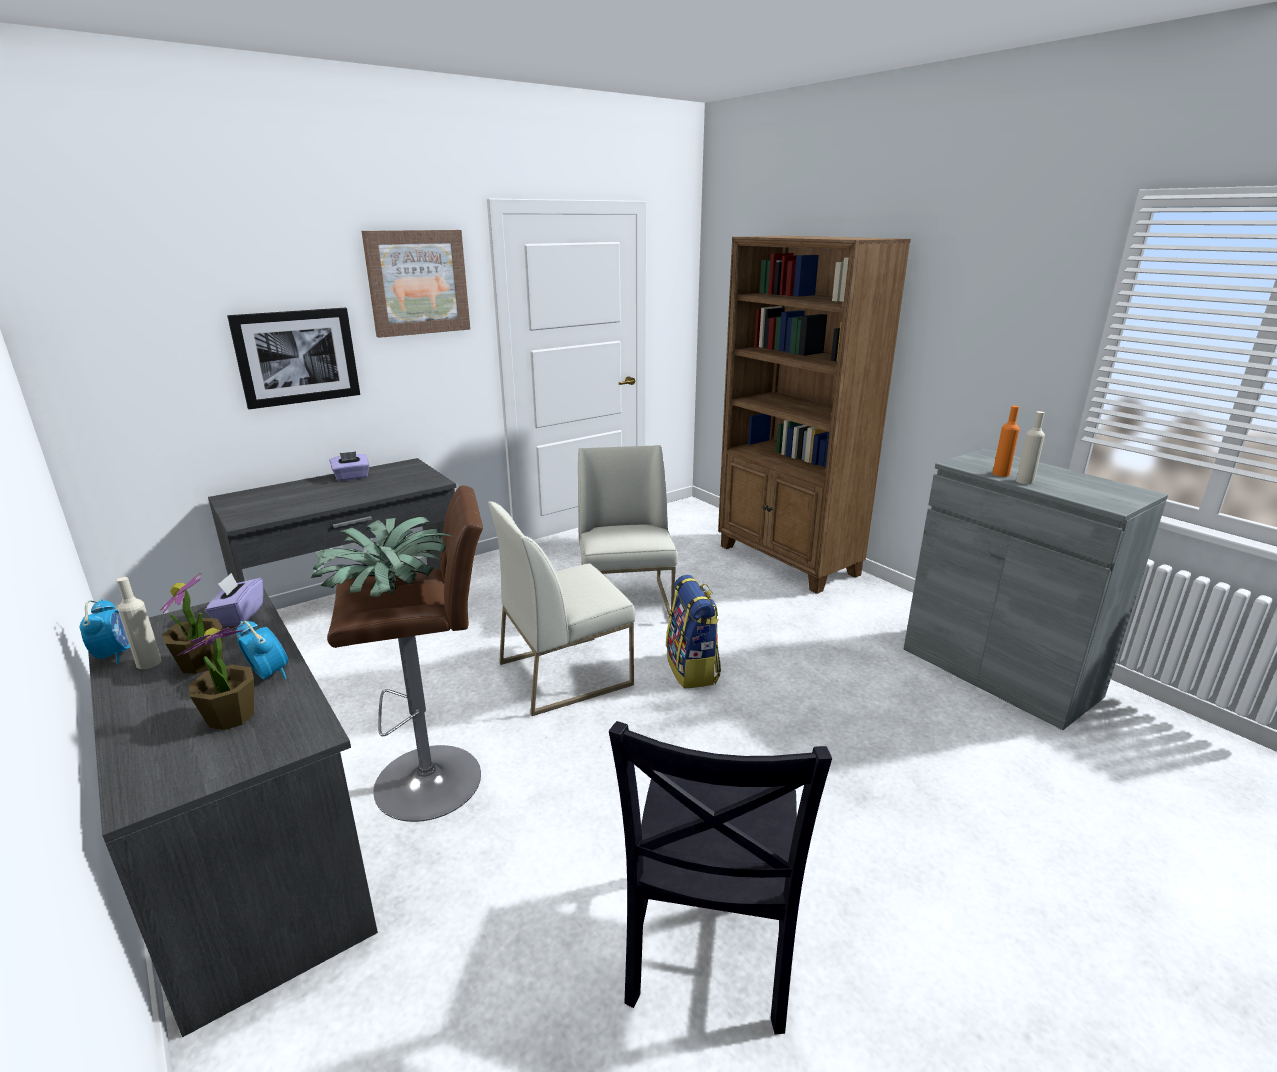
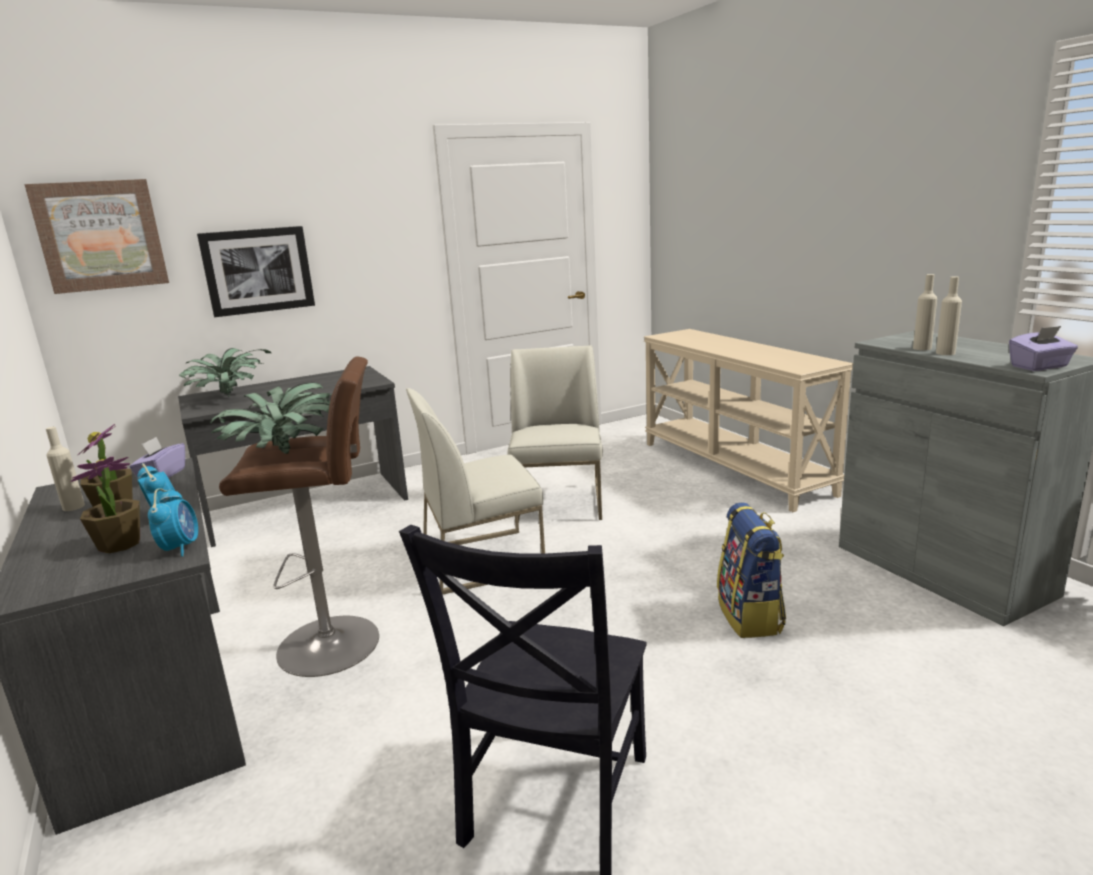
camera: 10 degrees right, 5 degrees down
alarm clock [80,599,130,664] -> alarm clock moved to [148,488,198,557]
purple tissue box [330,451,369,481] -> purple tissue box moved to [1009,326,1078,371]
picture [362,230,470,338] -> picture moved to [24,179,169,294]
backpack [666,575,721,689] -> backpack moved to [717,502,786,638]
brown bookcase [718,236,911,594] -> beige console table [644,329,853,512]
orange bottle [993,406,1020,477] -> beige bottle [913,274,937,350]
none -> potted plant [179,348,271,397]

